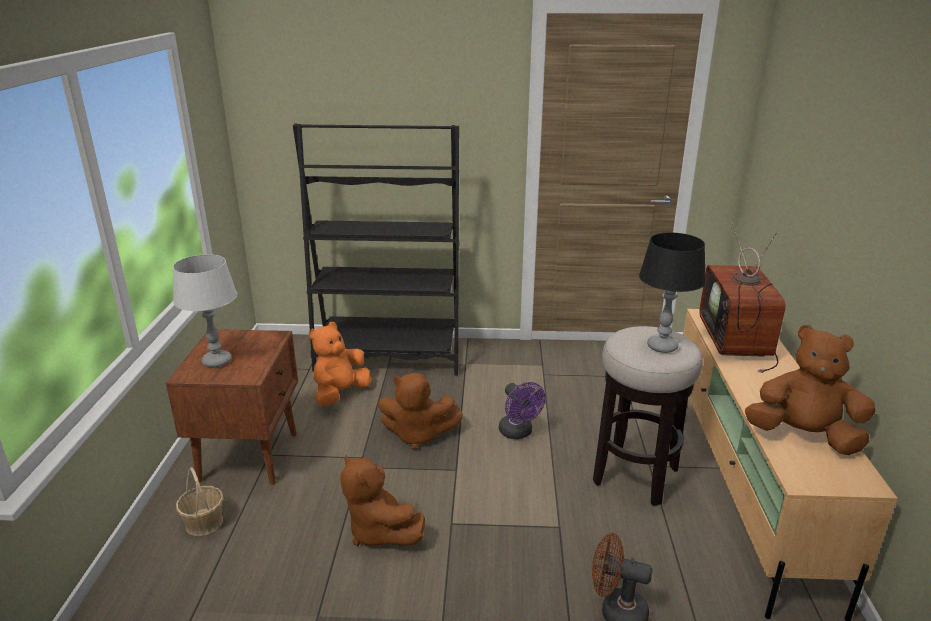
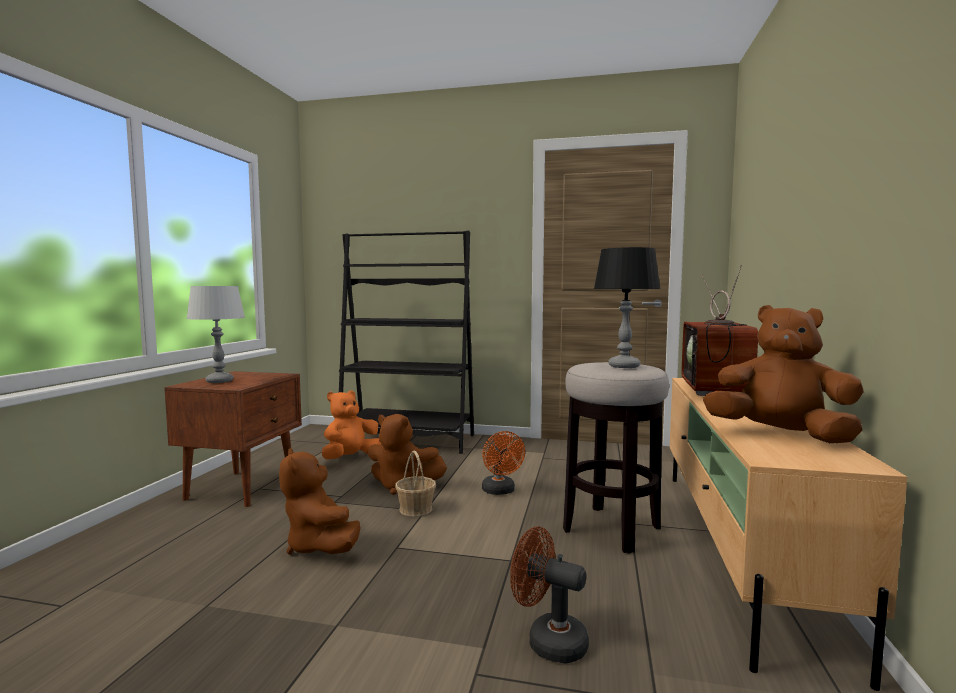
camera: 10 degrees right, 20 degrees down
basket [176,467,223,536] -> basket moved to [395,451,436,517]
purple fan [499,382,545,439] -> orange fan [482,431,525,495]

